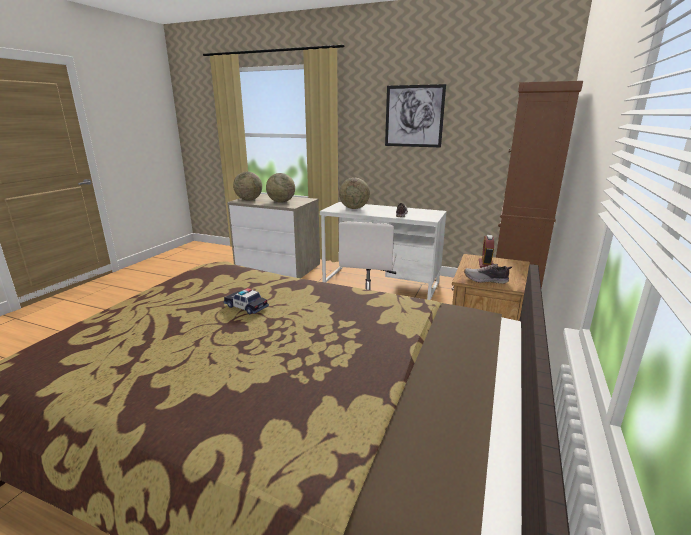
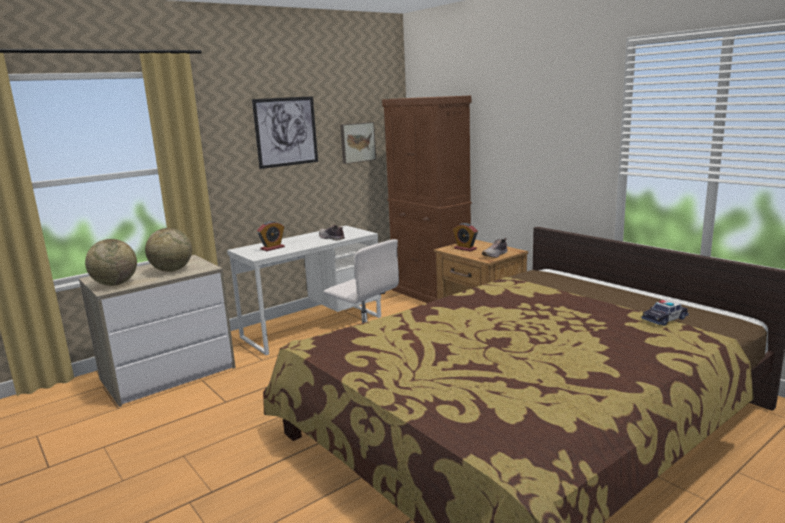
camera: 60 degrees left, 5 degrees down
toy car [223,288,269,314] -> toy car moved to [641,300,689,326]
globe [339,178,370,209] -> alarm clock [257,221,285,251]
none -> picture [340,122,376,164]

